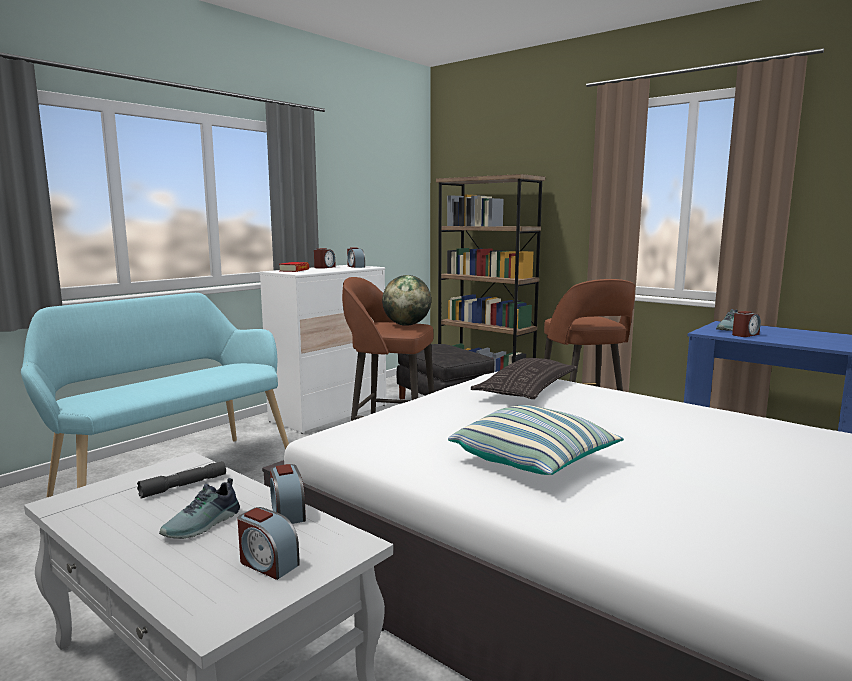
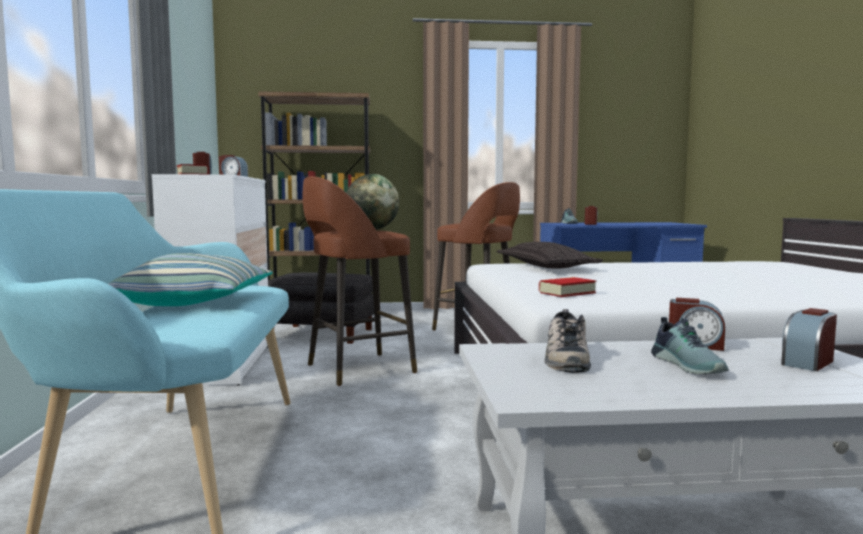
camera: 45 degrees left, 5 degrees down
grey flashlight [137,461,226,499] -> shoe [545,309,591,373]
alarm clock [237,507,300,580] -> alarm clock turned 150 degrees clockwise [781,308,837,371]
pillow [448,405,624,475] -> pillow moved to [108,253,273,306]
none -> book [539,277,596,297]

